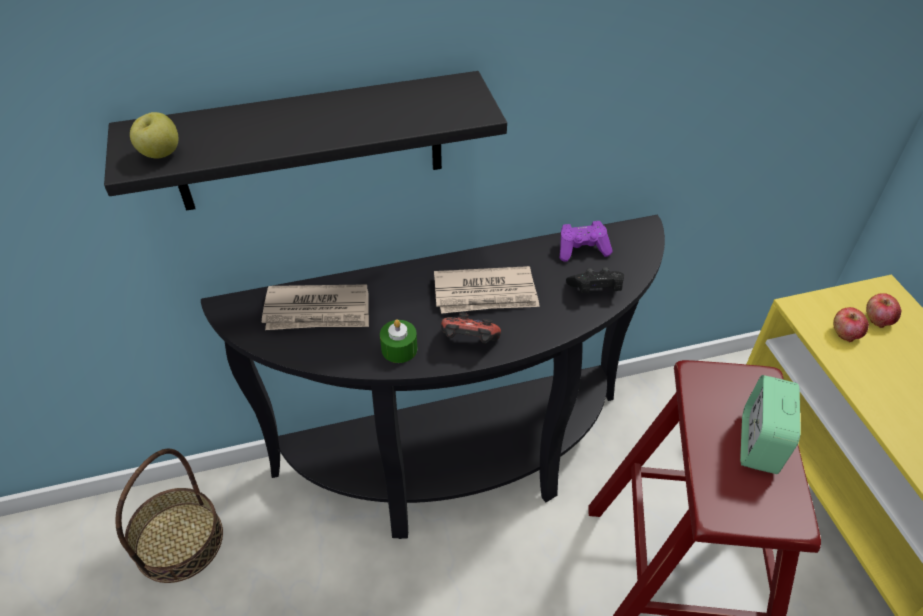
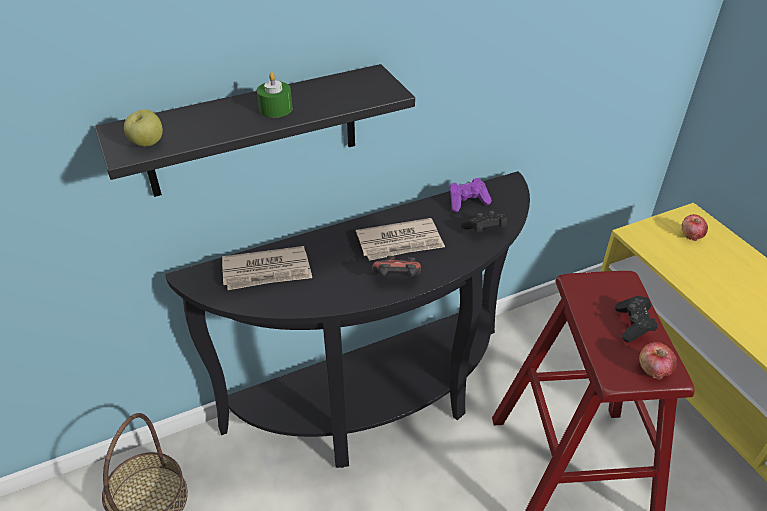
camera: 10 degrees left, 5 degrees down
green candle [380,319,417,363] -> green candle moved to [257,72,293,118]
alarm clock [740,375,801,474] -> black game controller [615,296,658,342]
apple [833,307,869,342] -> apple moved to [639,342,677,380]

